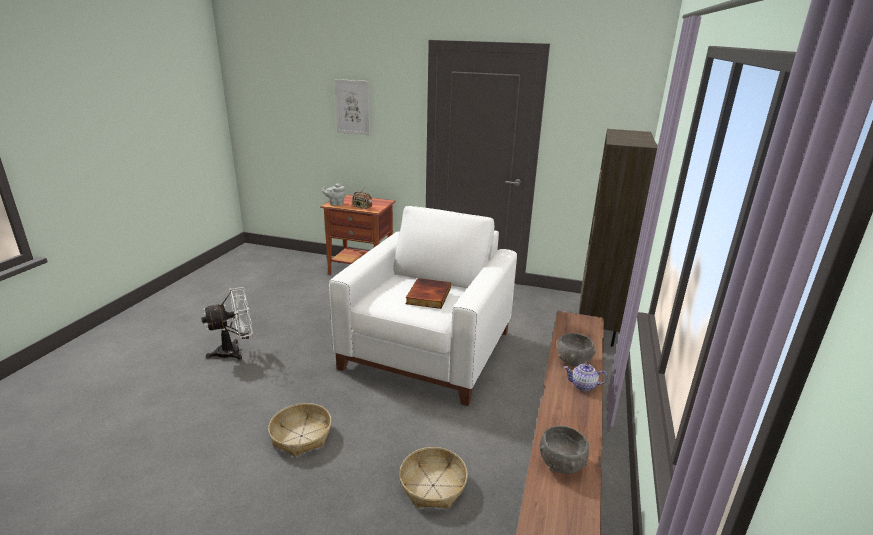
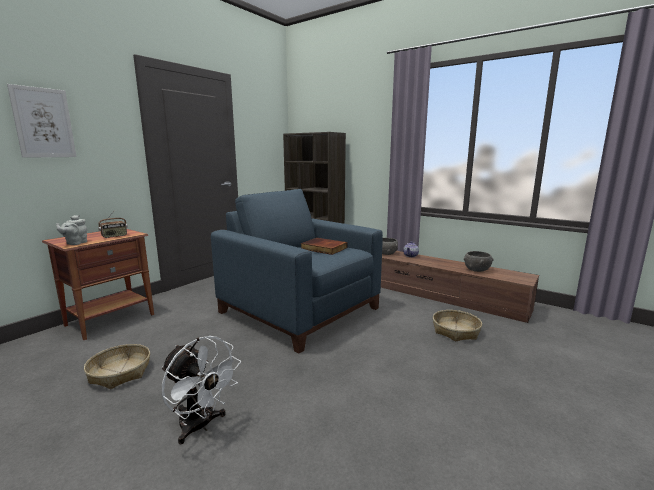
camera: 70 degrees left, 10 degrees down
white fan [201,287,253,360] -> white fan turned 135 degrees clockwise [162,336,241,444]
basket [268,403,332,457] -> basket moved to [84,344,150,389]
white armchair [329,206,517,406] -> blue armchair [211,189,383,353]

